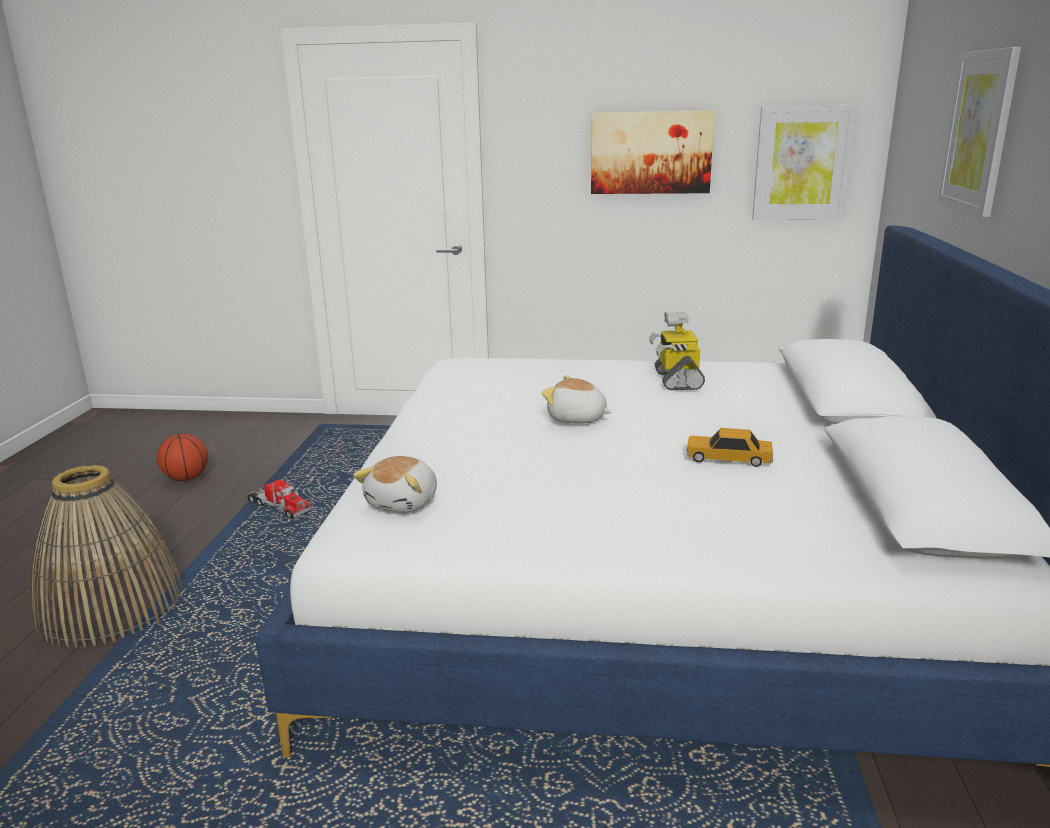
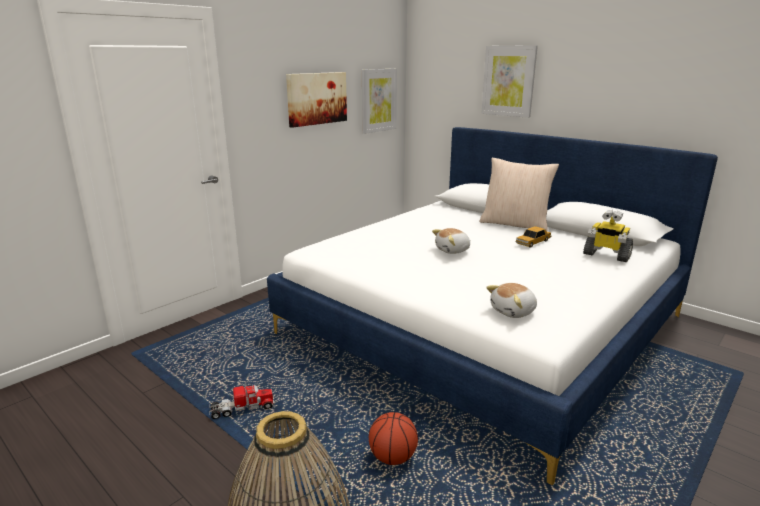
camera: 55 degrees left, 0 degrees up
basketball [157,433,208,481] -> basketball moved to [369,412,418,465]
plush toy [353,456,437,513] -> plush toy turned 90 degrees clockwise [486,283,537,318]
toy robot [649,312,705,391] -> toy robot moved to [583,210,633,262]
none -> beige pillow [480,158,559,231]

